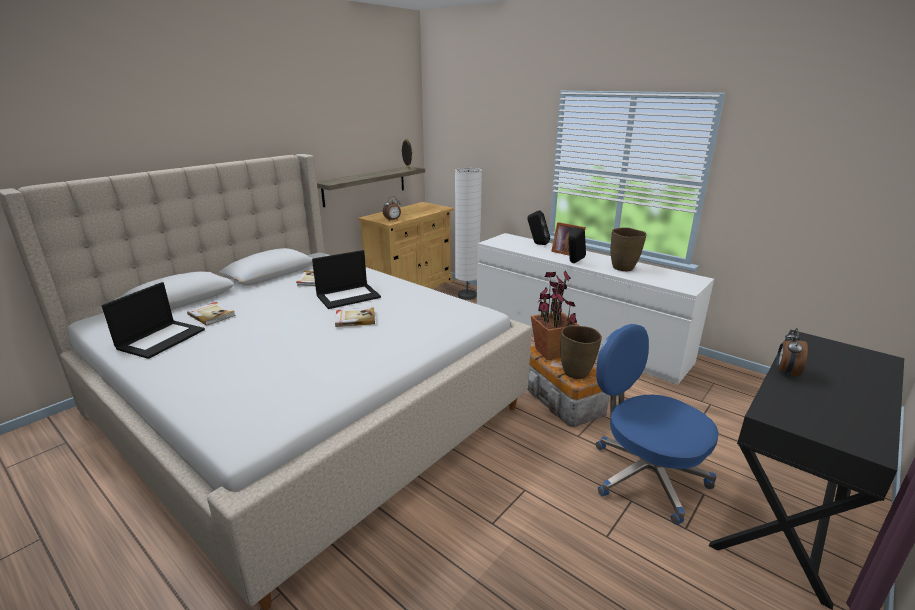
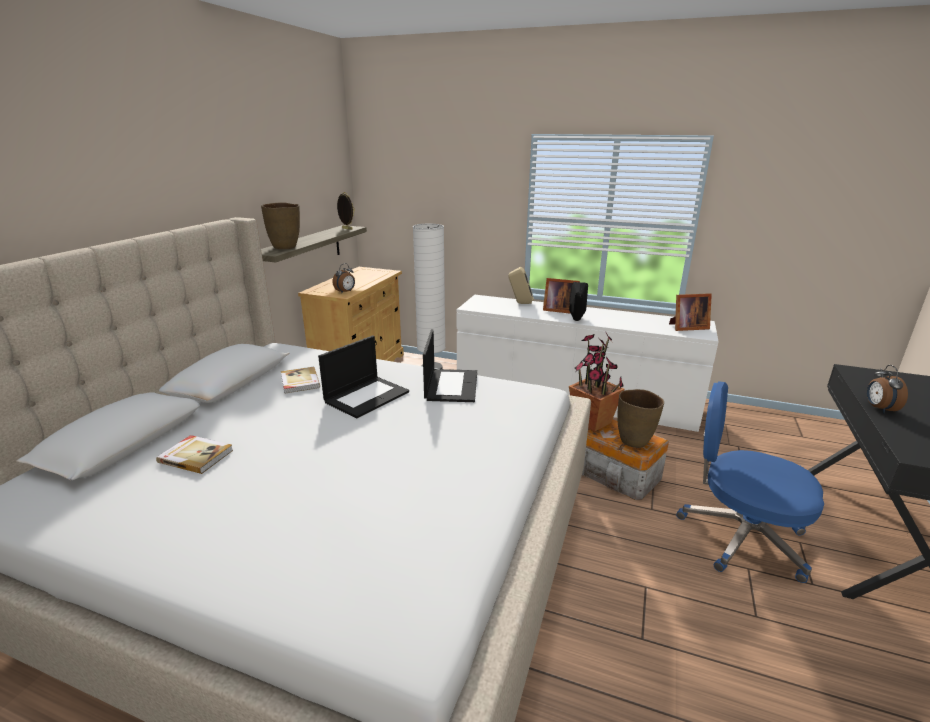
camera: 20 degrees left, 0 degrees up
laptop [101,282,205,359] -> laptop moved to [423,329,477,402]
book [335,307,375,327] -> none
black speaker [528,210,550,245] -> beige speaker [508,266,534,304]
brown vase [611,227,647,271] -> brown vase moved to [261,202,300,249]
none -> picture frame [669,293,712,331]

